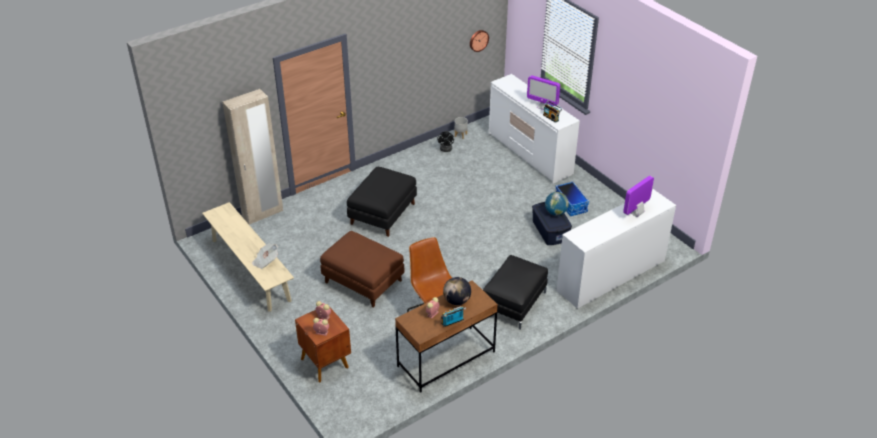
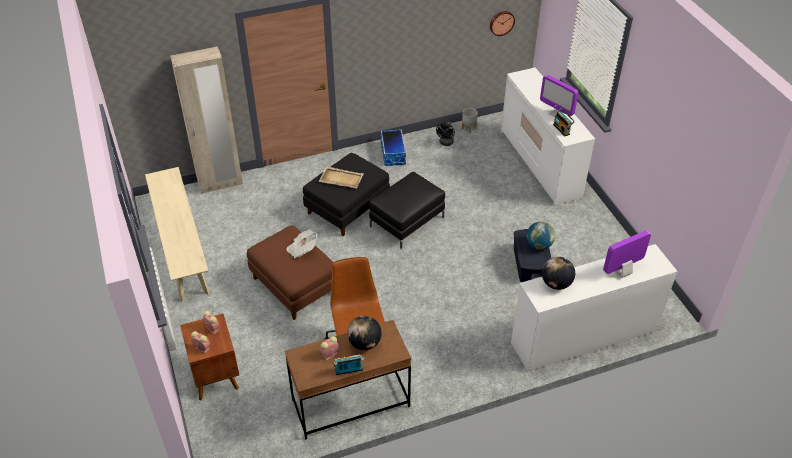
camera: 15 degrees right, 5 degrees up
newspaper [252,243,278,269] -> newspaper moved to [286,229,318,258]
black ottoman [483,255,548,330] -> black ottoman moved to [369,172,445,249]
storage box [555,181,589,216] -> storage box moved to [381,129,406,166]
none -> beige tray [319,166,364,188]
none -> globe [542,257,575,290]

